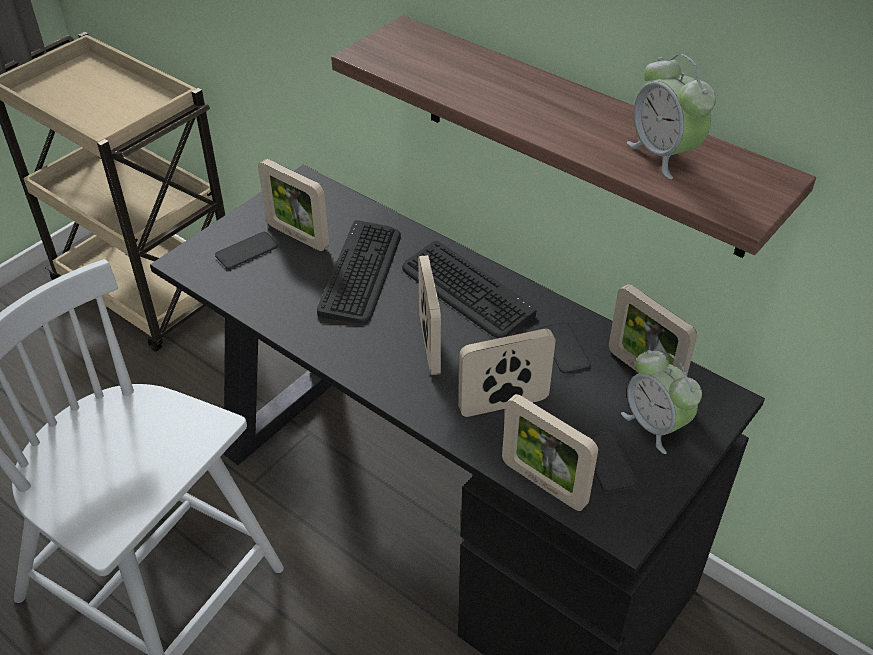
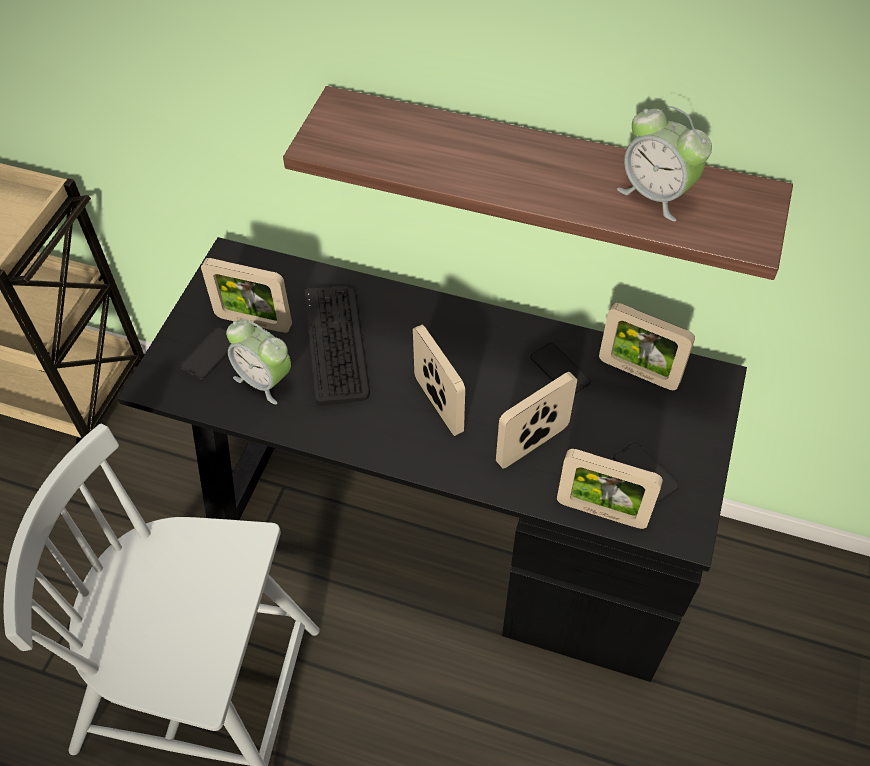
camera: 20 degrees left, 10 degrees up
keyboard [402,241,537,338] -> none
alarm clock [621,350,702,454] -> alarm clock moved to [226,319,291,404]

